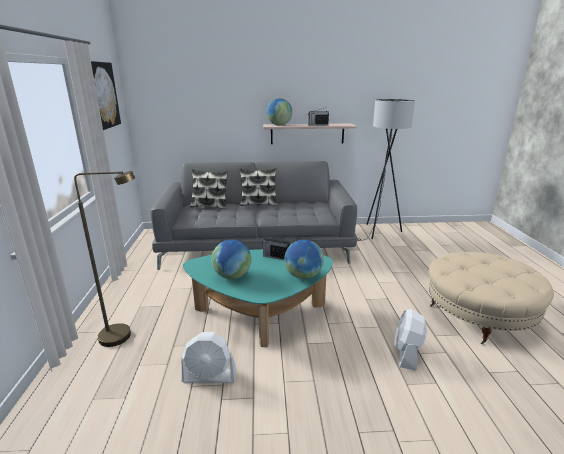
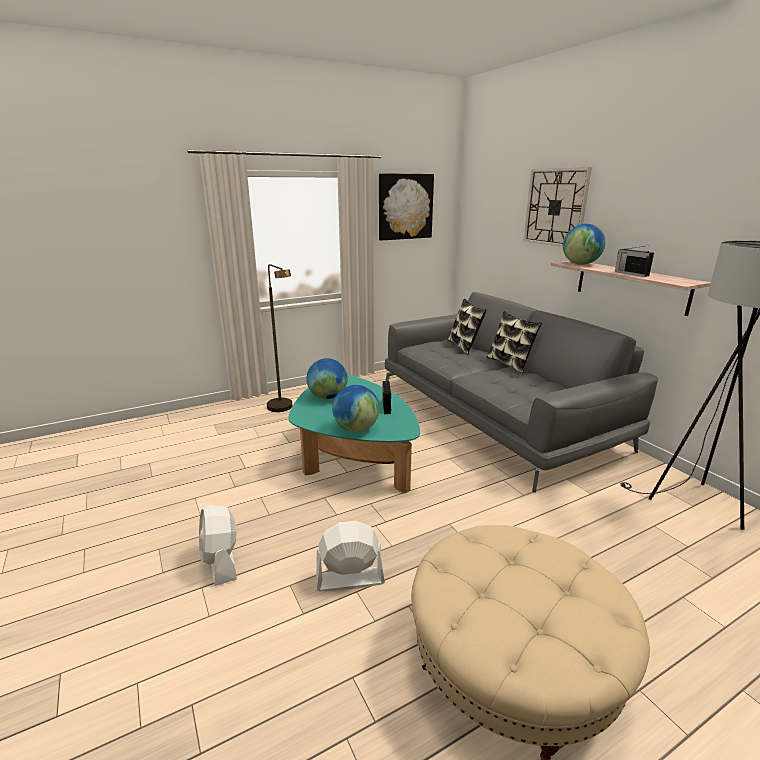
camera: 65 degrees right, 0 degrees up
white fan [182,332,236,383] -> white fan moved to [199,505,237,586]
none -> wall clock [523,167,592,247]

